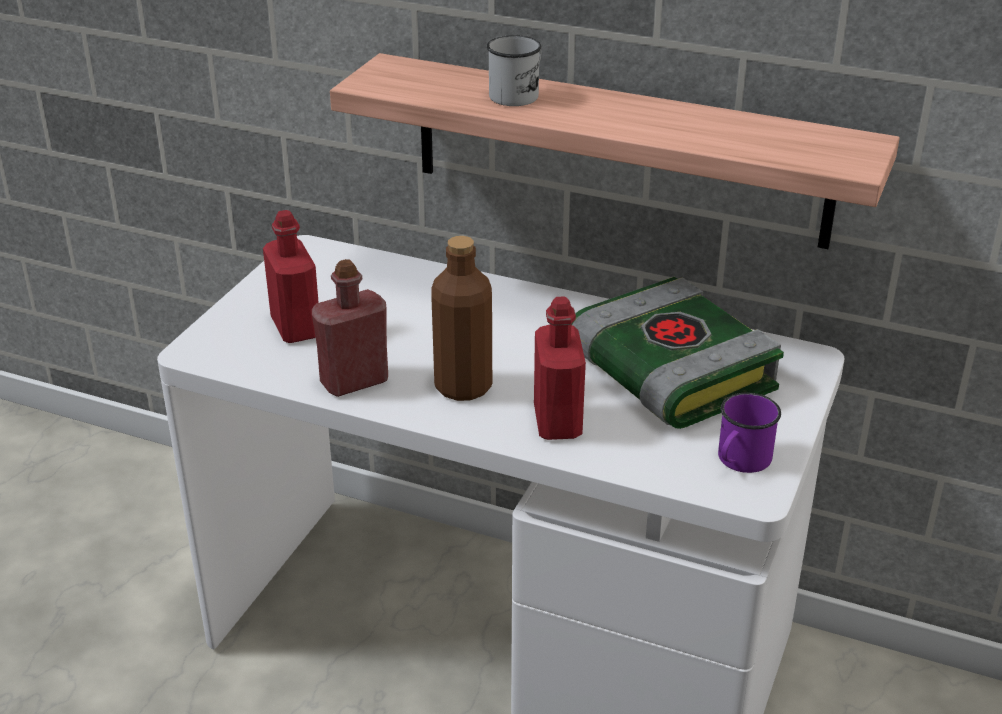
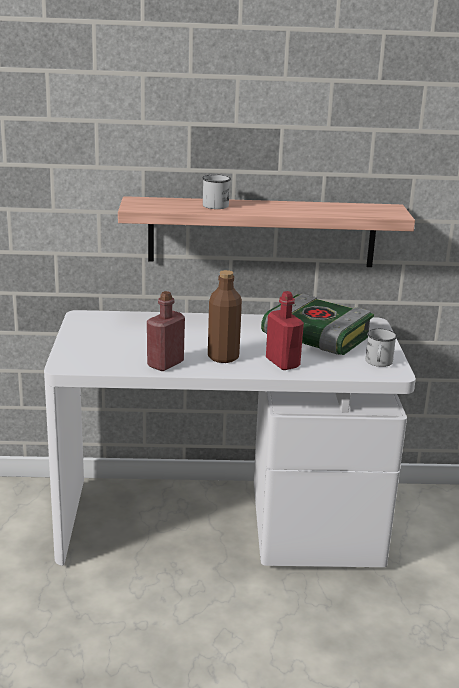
camera: 25 degrees left, 10 degrees down
red bottle [263,210,319,343] -> none
purple mug [718,393,781,473] -> white mug [366,329,397,367]

